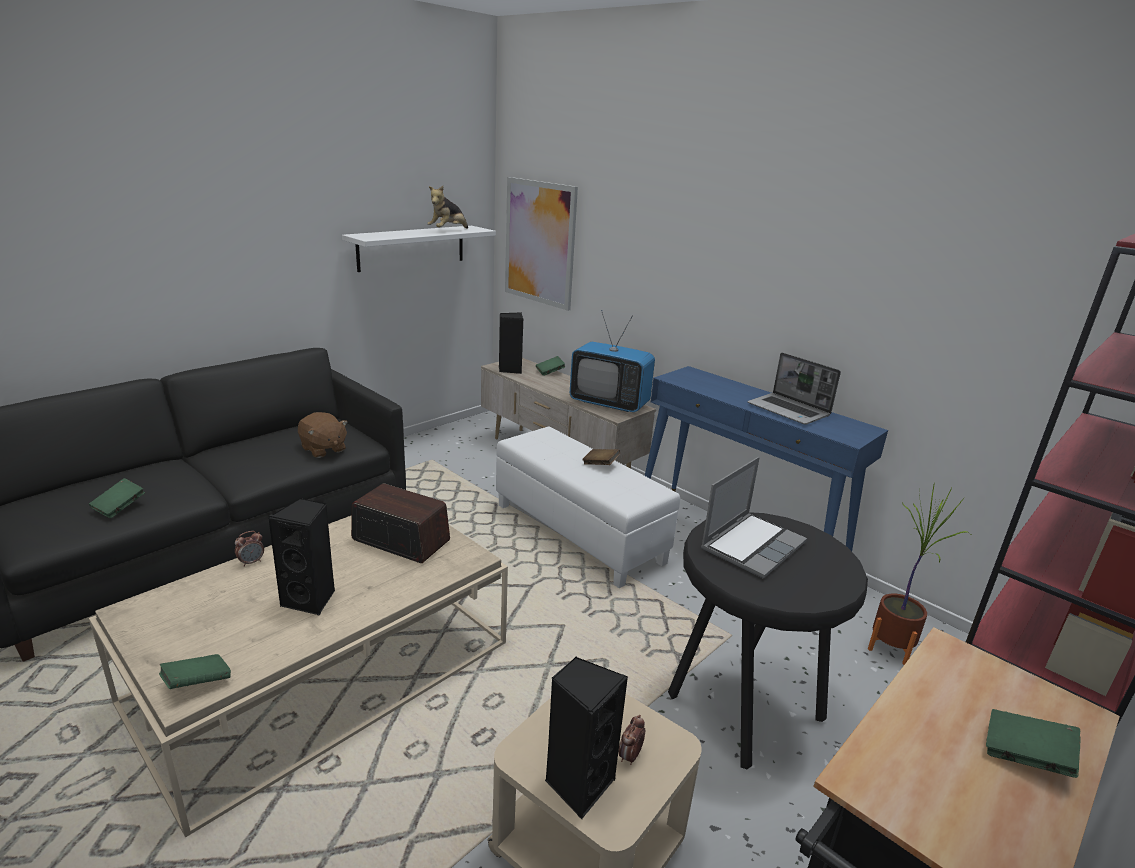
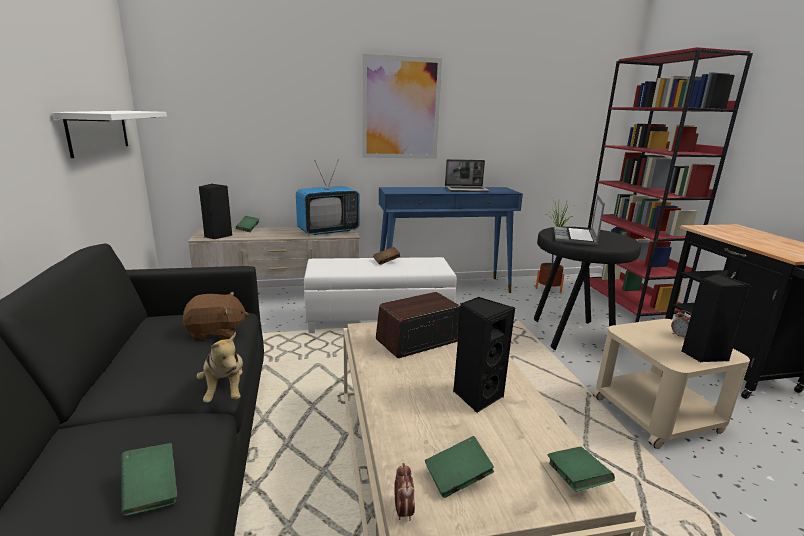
camera: 55 degrees left, 5 degrees down
alarm clock [235,531,264,567] -> alarm clock moved to [394,463,415,521]
plush toy [427,186,468,229] -> plush toy moved to [197,332,243,403]
picture [505,177,578,311] -> picture moved to [362,54,442,159]
laptop [701,457,807,578] -> laptop turned 150 degrees counterclockwise [554,194,605,246]
green book [986,709,1081,778] -> green book moved to [425,436,494,498]

